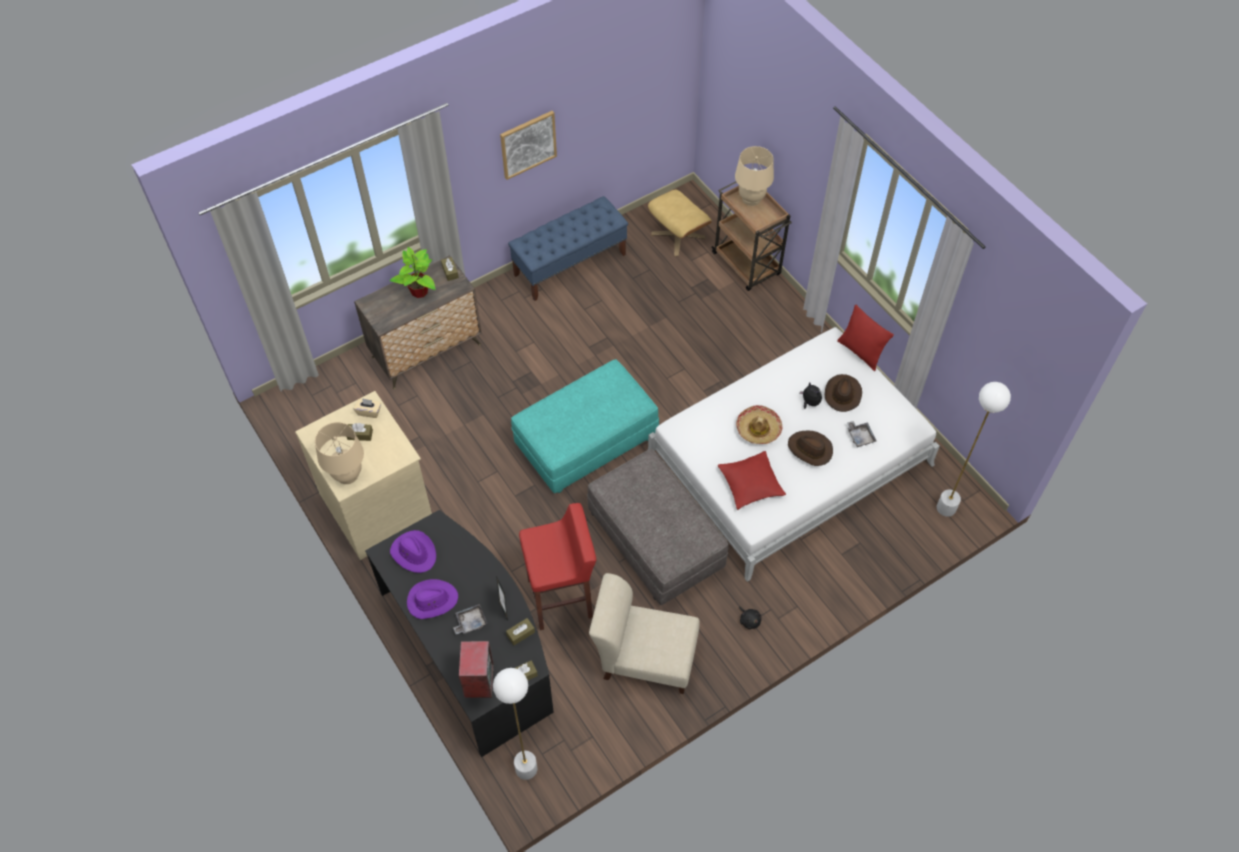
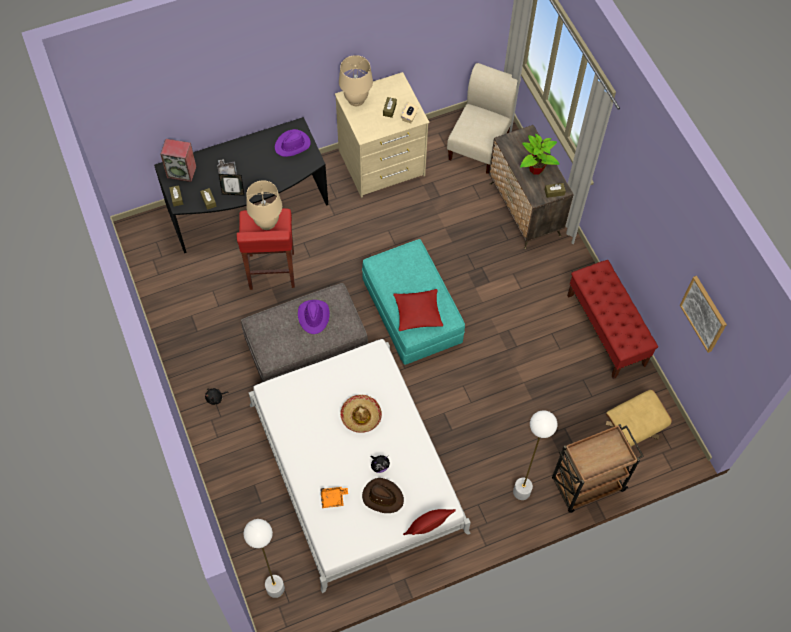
camera: 100 degrees right, 5 degrees up
purple hat [407,579,458,619] -> purple hat moved to [298,300,330,334]
white floor lamp [493,668,537,780] -> white floor lamp moved to [513,410,557,500]
picture [500,111,557,180] -> picture moved to [680,276,727,353]
blue bench [508,196,628,301] -> red bench [567,260,658,379]
beige chair [589,573,700,694] -> beige chair moved to [447,63,521,174]
red pillow [718,451,786,510] -> red pillow moved to [393,289,443,331]
beige table lamp [735,146,774,206] -> beige table lamp moved to [246,180,282,230]
brown hat [788,431,833,466] -> none
grey tray [847,421,876,447] -> orange tray [320,487,348,508]

